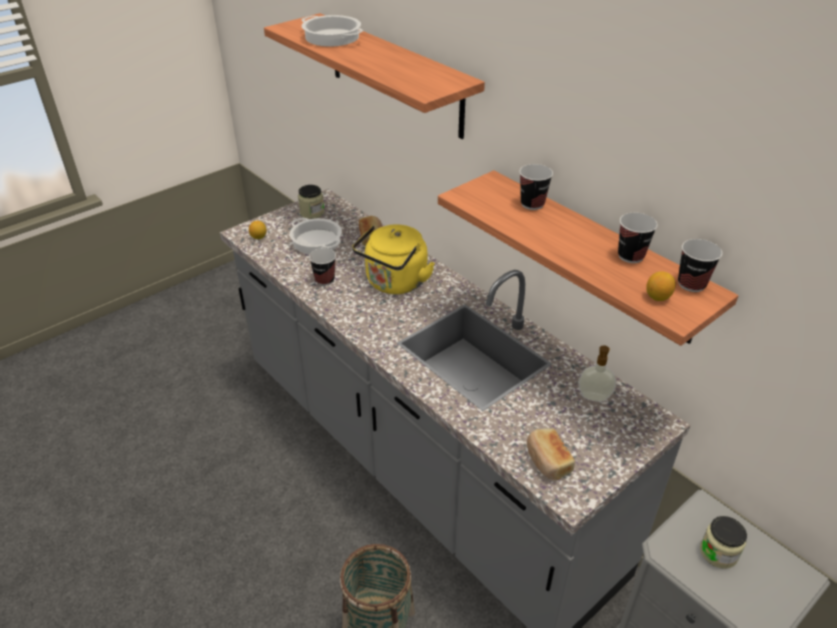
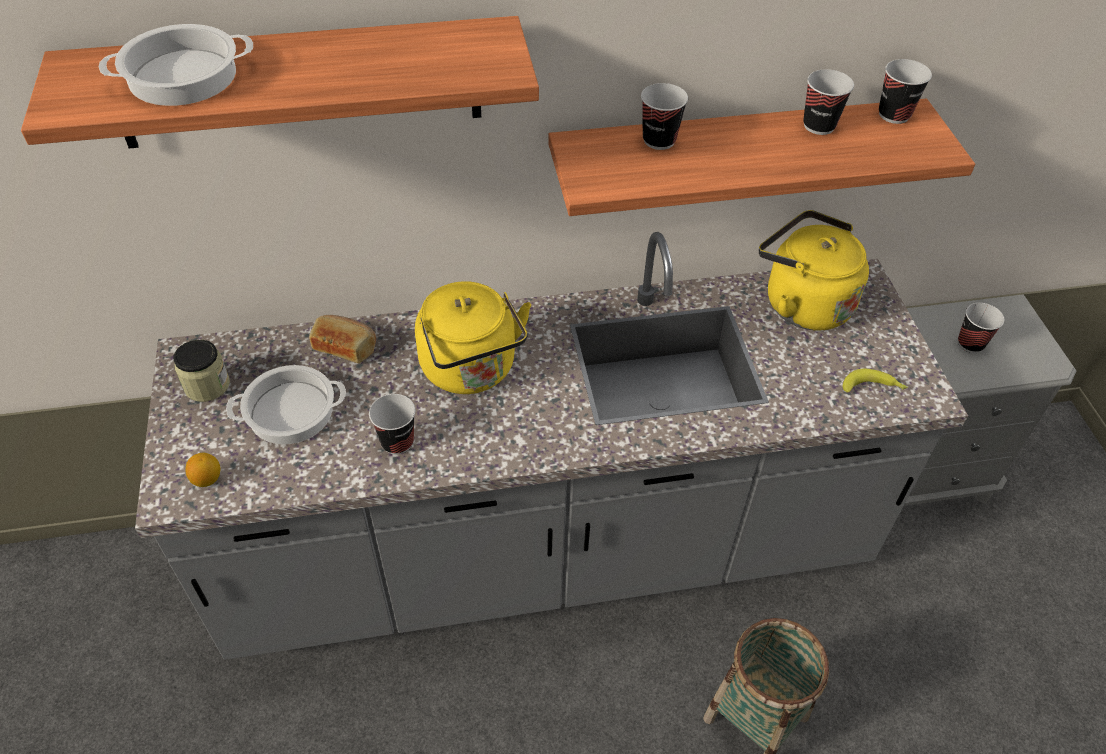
camera: 60 degrees left, 10 degrees up
bread [527,428,575,480] -> banana [843,369,908,393]
soap dispenser [578,345,616,402] -> yellow kettle [759,210,869,331]
lemon [646,272,676,301] -> none
jar [700,516,747,569] -> cup [958,303,1004,353]

